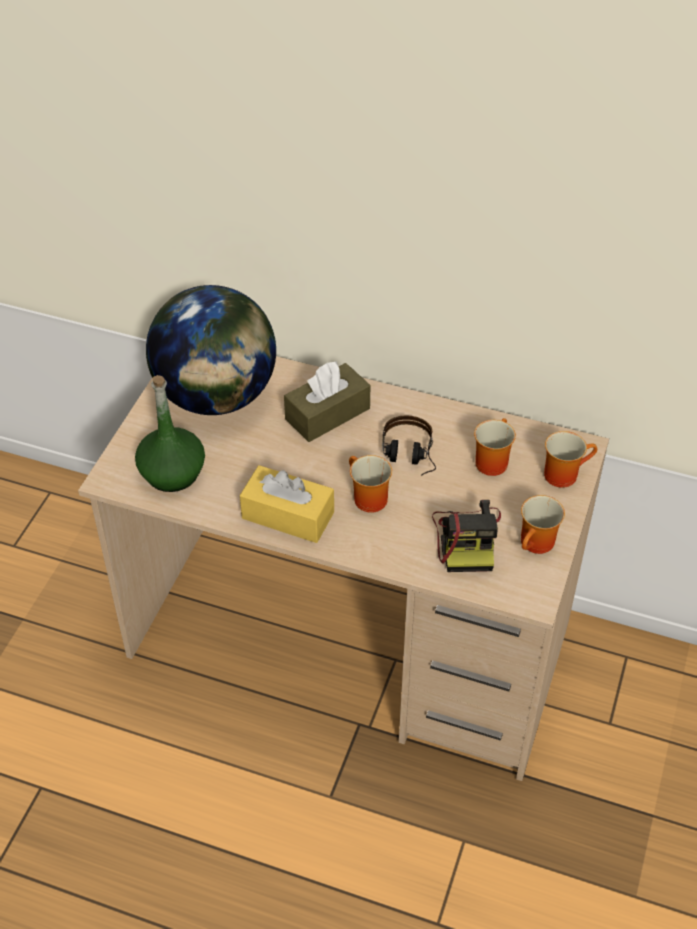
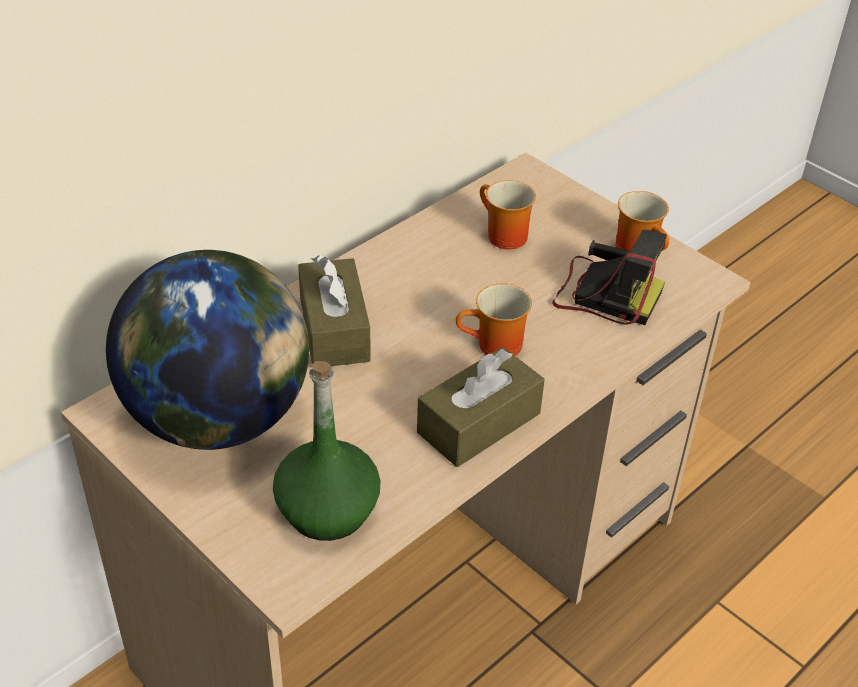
camera: 65 degrees left, 5 degrees down
yellow tissue box [240,465,334,543] -> brown tissue box [417,347,545,467]
headphones [382,415,436,476] -> none
mug [544,431,597,488] -> none

